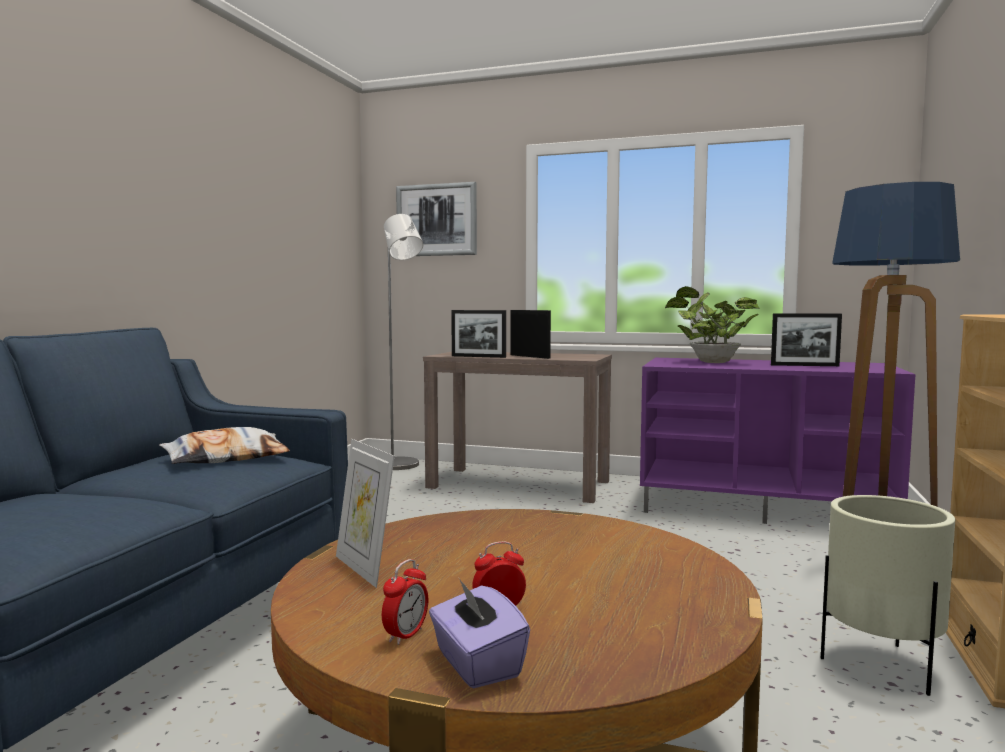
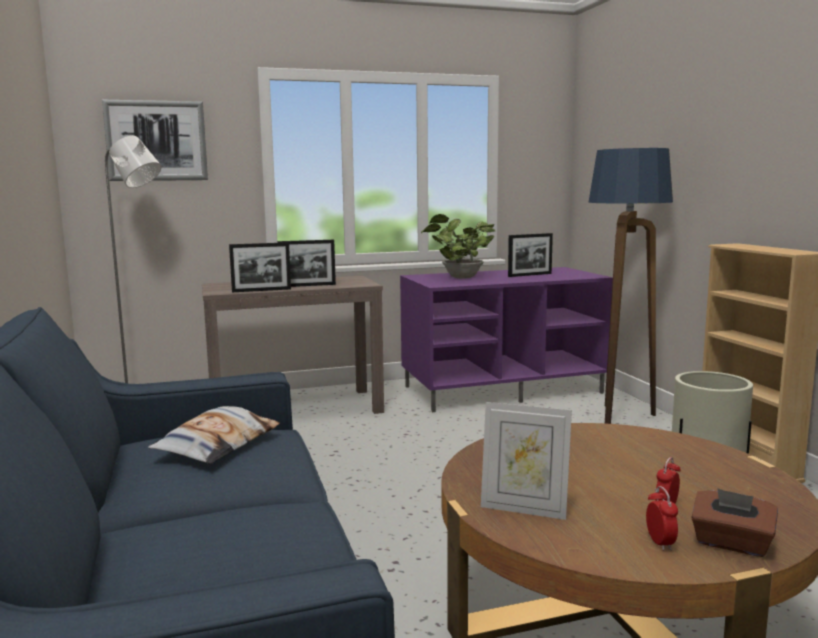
camera: 35 degrees left, 5 degrees up
purple tissue box [429,578,530,689] -> brown tissue box [691,488,778,557]
picture frame [510,310,551,359] -> picture frame turned 150 degrees clockwise [278,240,336,287]

